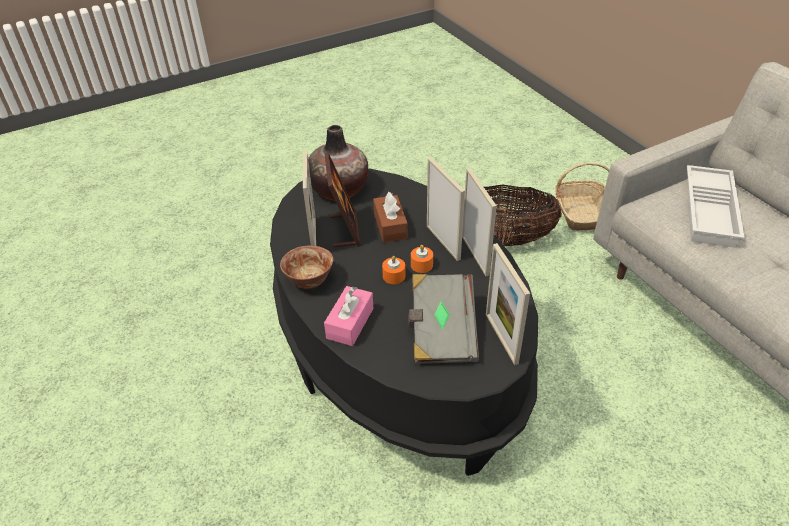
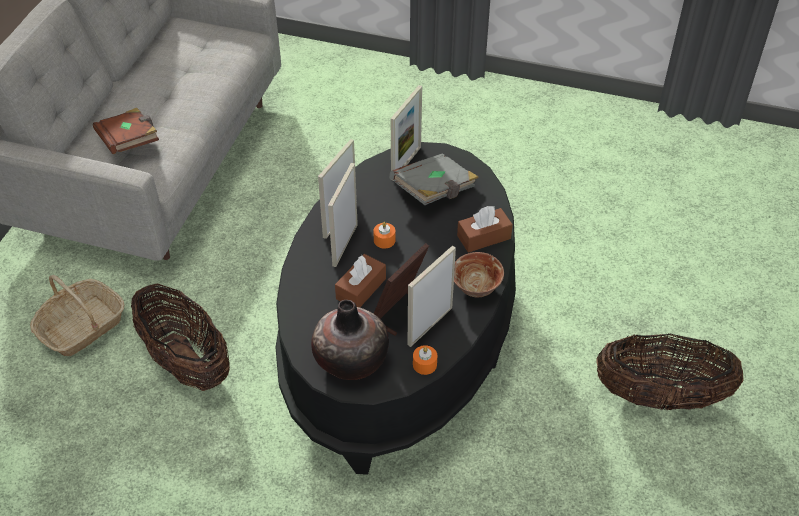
camera: 135 degrees left, 5 degrees up
pink tissue box [324,286,373,346] -> brown tissue box [457,206,513,252]
orange candle [382,256,405,284] -> orange candle moved to [413,345,437,375]
white tray [687,165,745,248] -> brown book [93,108,159,154]
none -> basket [596,334,744,410]

